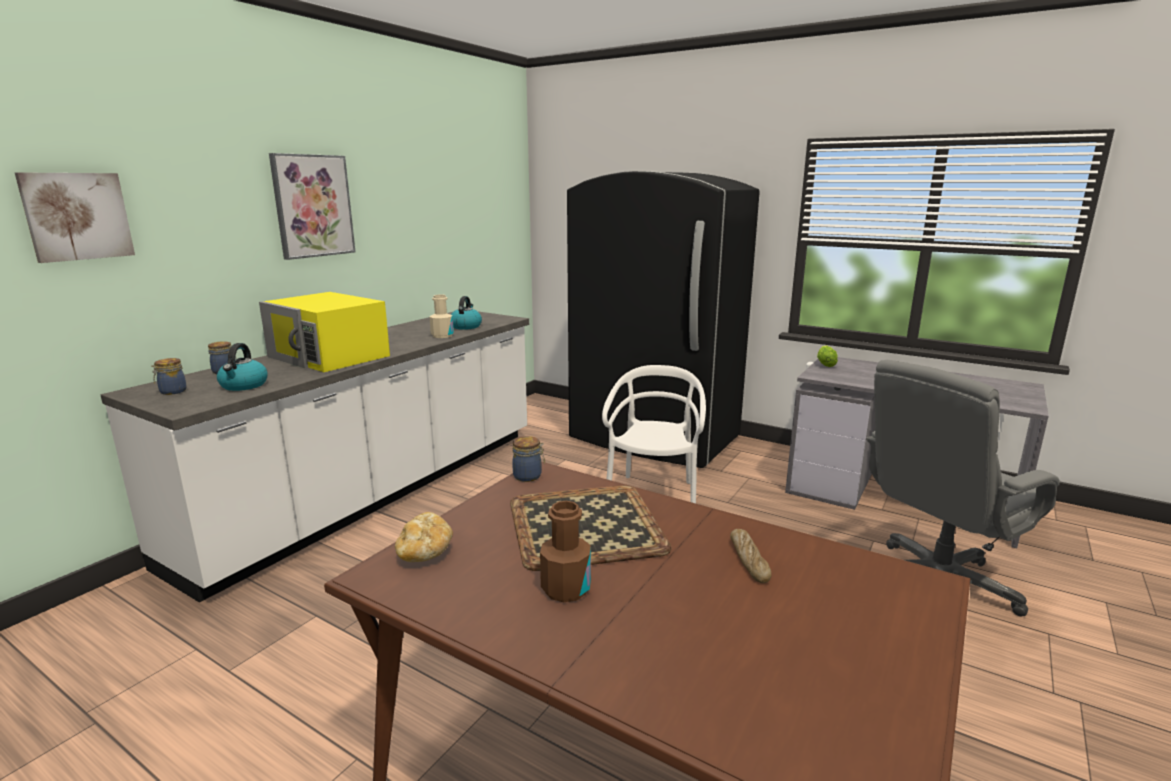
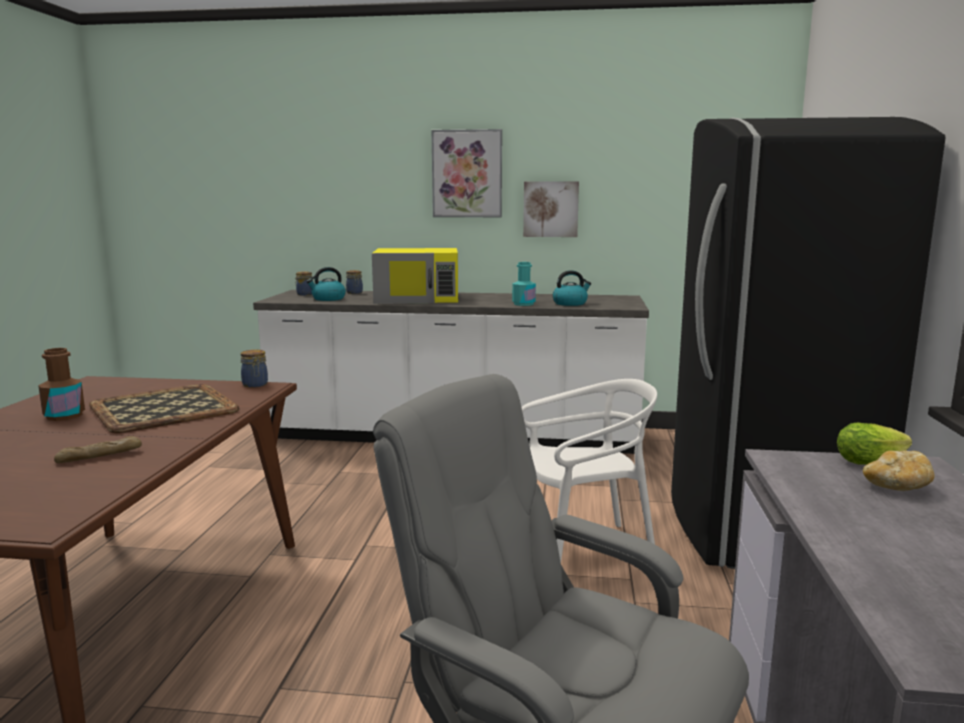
camera: 65 degrees right, 5 degrees down
picture [15,172,135,263] -> picture moved to [523,182,579,237]
yellow microwave [259,292,390,372] -> yellow microwave turned 105 degrees counterclockwise [372,248,458,304]
bread [395,512,453,562] -> bread moved to [863,450,935,491]
beige bottle [430,294,454,338] -> turquoise bottle [512,262,536,306]

